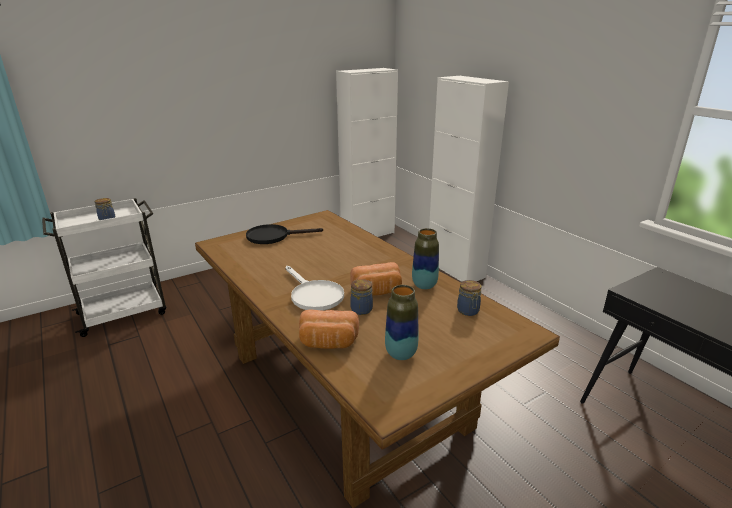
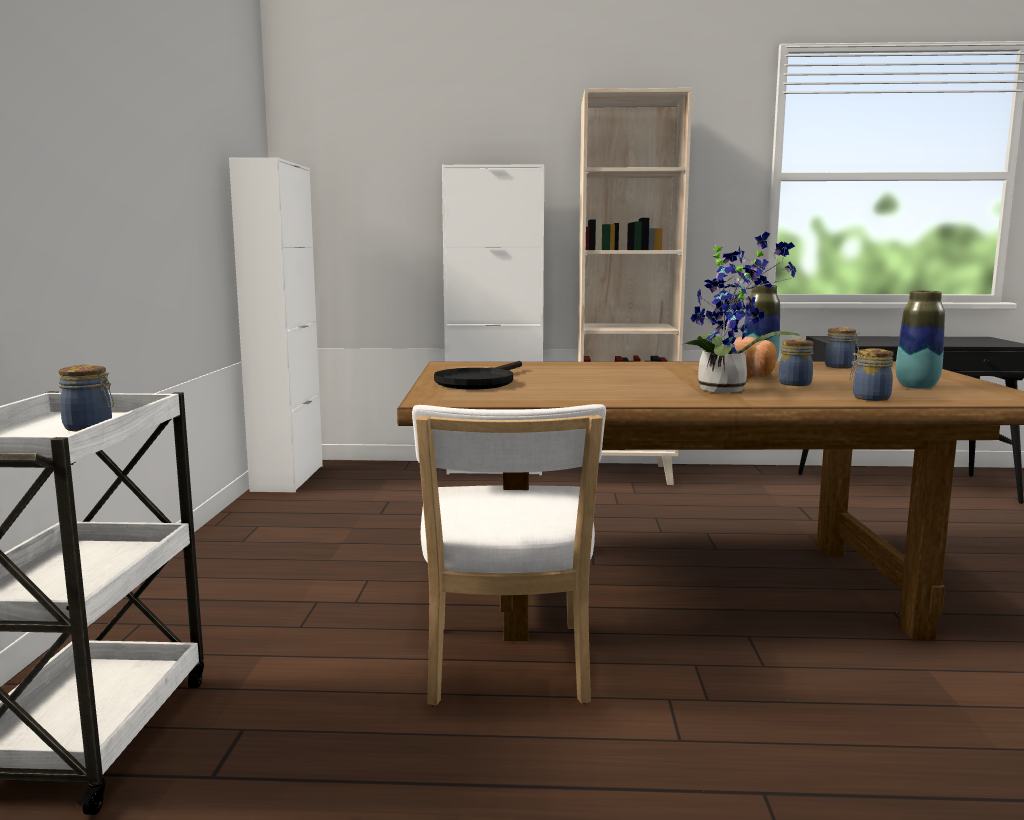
camera: 55 degrees left, 15 degrees down
white frying pan [285,266,344,311] -> potted plant [683,231,801,393]
bread [299,310,359,349] -> jar [850,348,894,401]
none -> white chair [412,404,606,706]
none -> beige bookcase [577,88,693,485]

